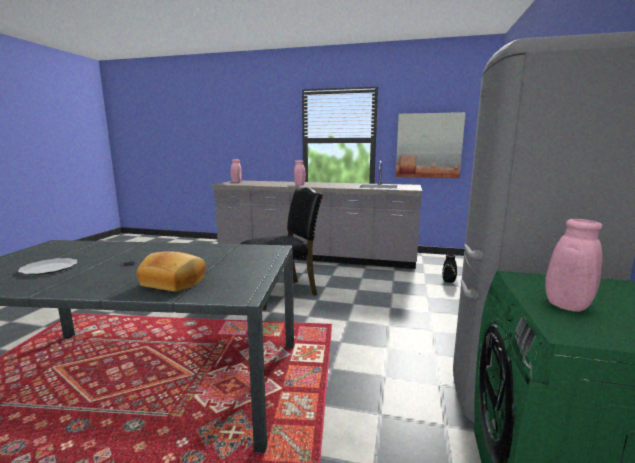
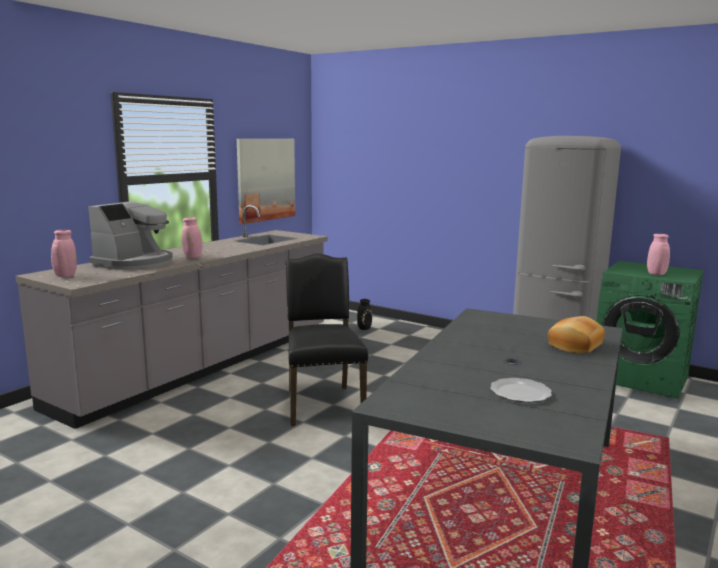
camera: 70 degrees left, 0 degrees up
none -> coffee machine [88,201,173,270]

